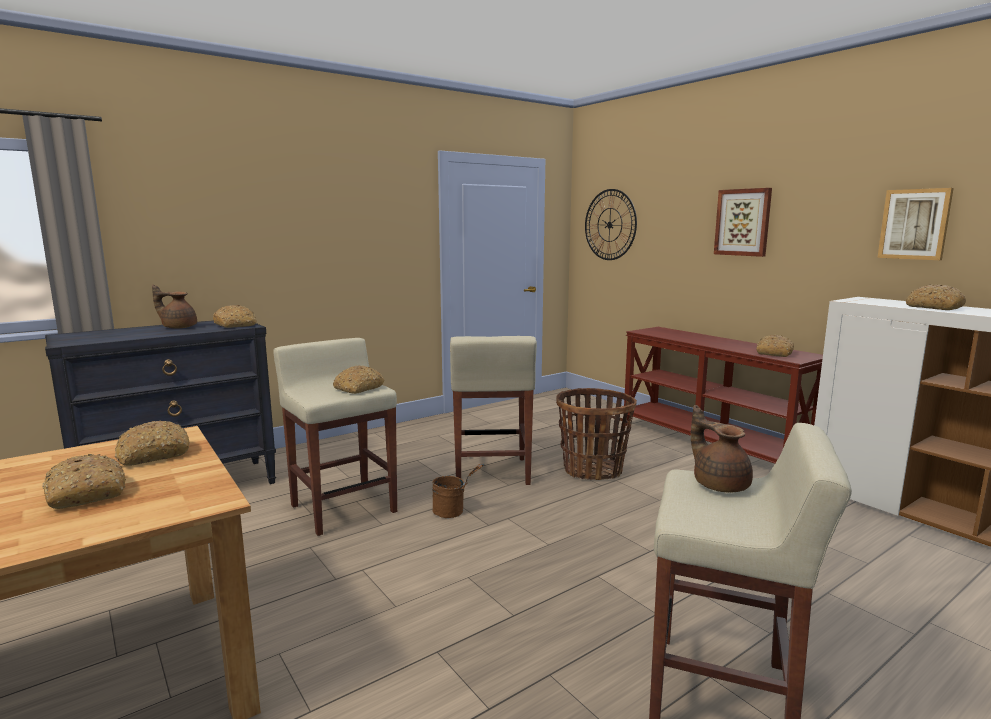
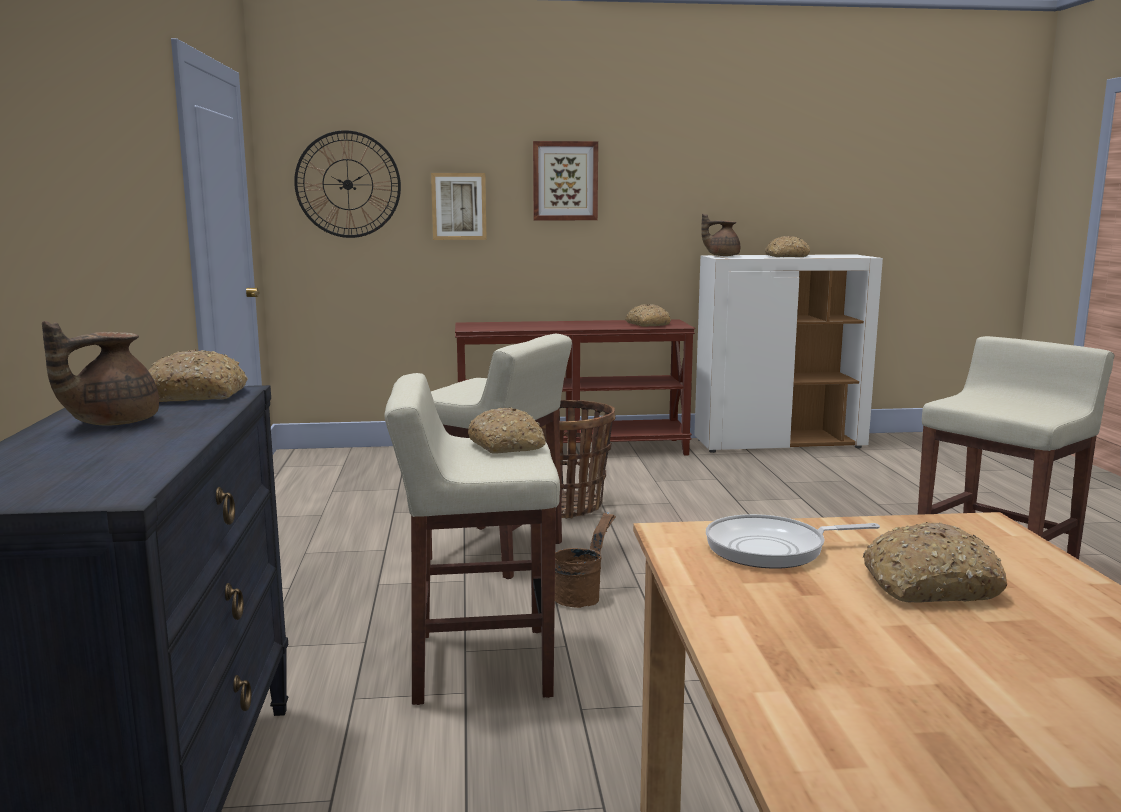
camera: 60 degrees left, 0 degrees up
bread [115,421,190,466] -> frying pan [706,514,880,569]
brown teapot [691,405,753,492] -> brown teapot moved to [701,213,740,256]
picture [877,188,954,260] -> picture moved to [431,173,487,240]

